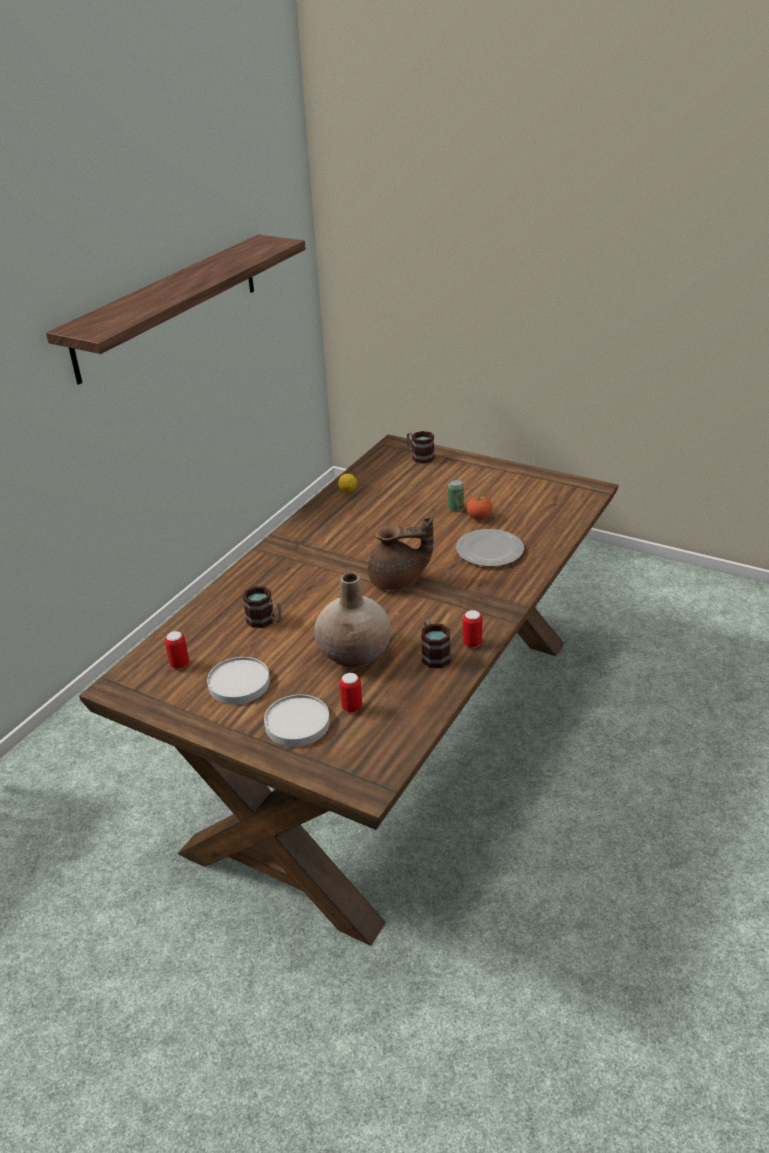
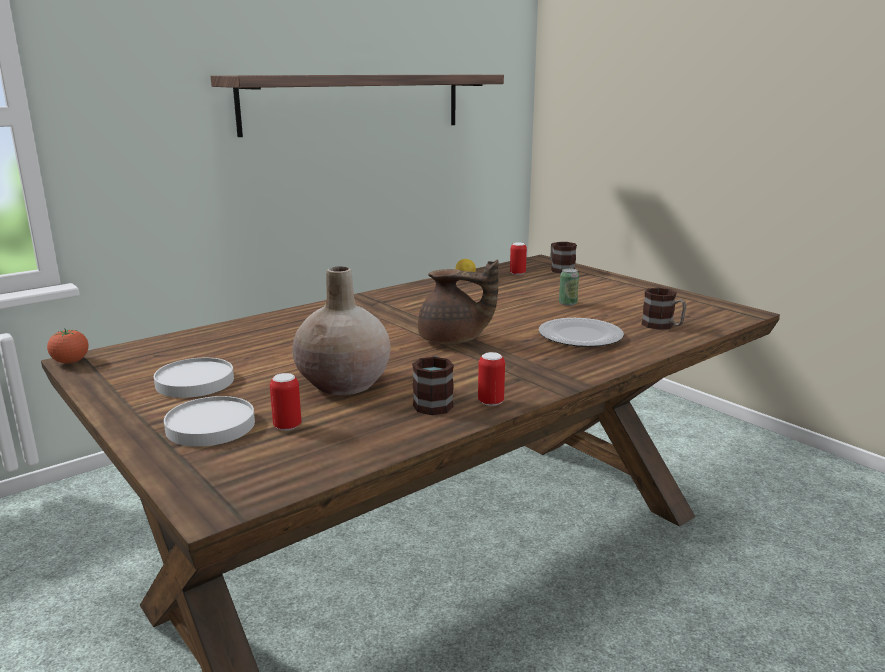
camera: 20 degrees right, 15 degrees down
can [165,631,189,669] -> can moved to [510,242,527,275]
mug [243,586,282,628] -> mug moved to [642,288,686,330]
tomato [466,495,492,520] -> tomato moved to [47,328,89,363]

